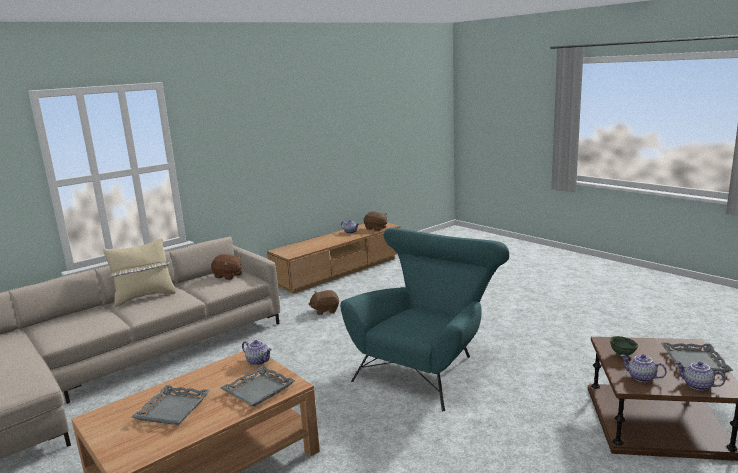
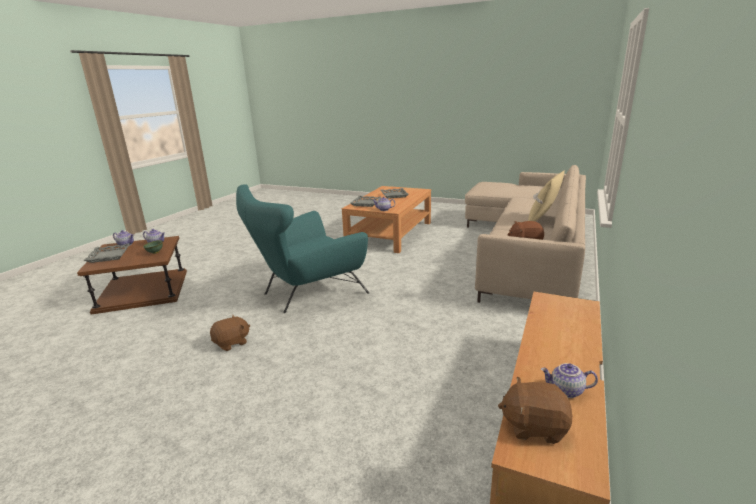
camera: 155 degrees right, 5 degrees up
brown plush toy [308,290,339,315] -> brown plush toy moved to [210,315,250,351]
turquoise armchair [340,228,509,411] -> turquoise armchair turned 45 degrees clockwise [236,184,369,313]

